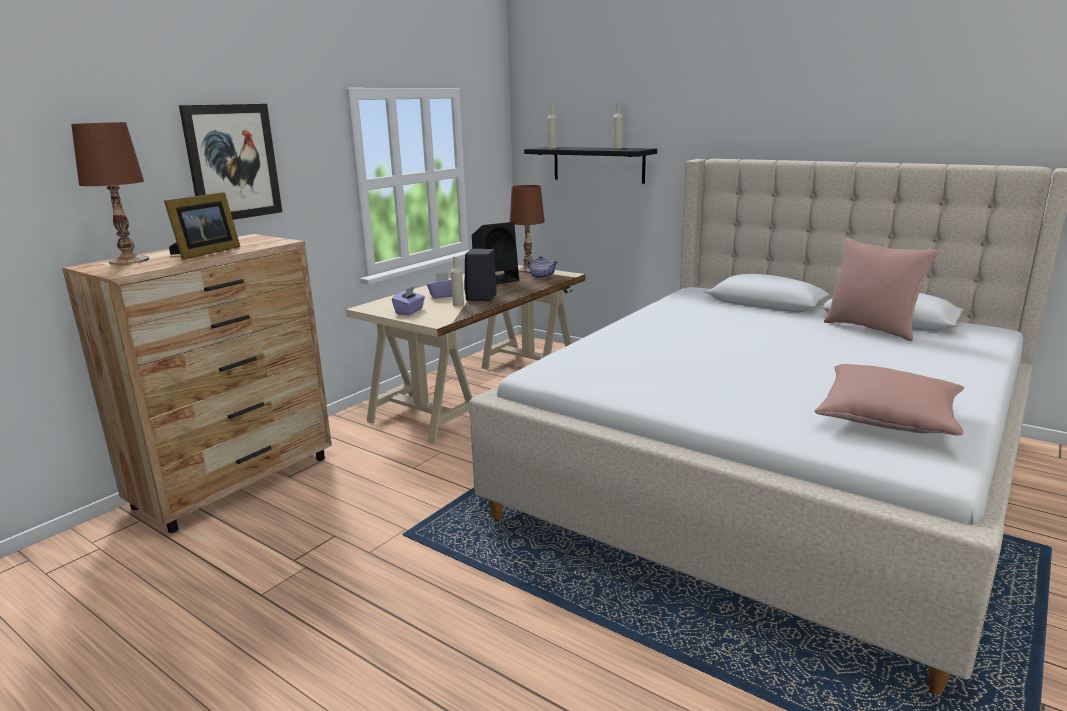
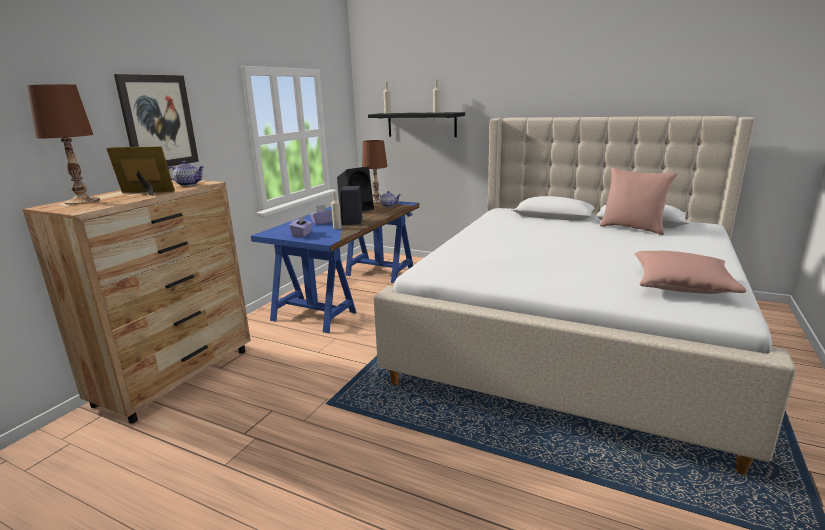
camera: 10 degrees left, 0 degrees up
picture frame [164,192,240,260] -> picture frame turned 105 degrees counterclockwise [106,146,175,196]
beige desk [346,265,585,445] -> blue desk [251,201,419,333]
none -> teapot [168,161,204,186]

